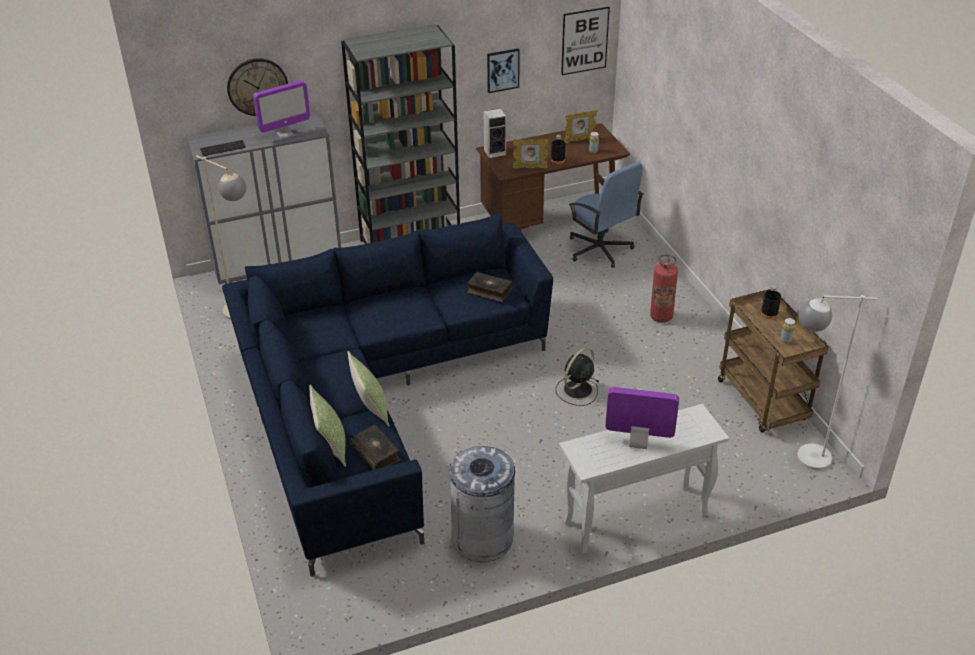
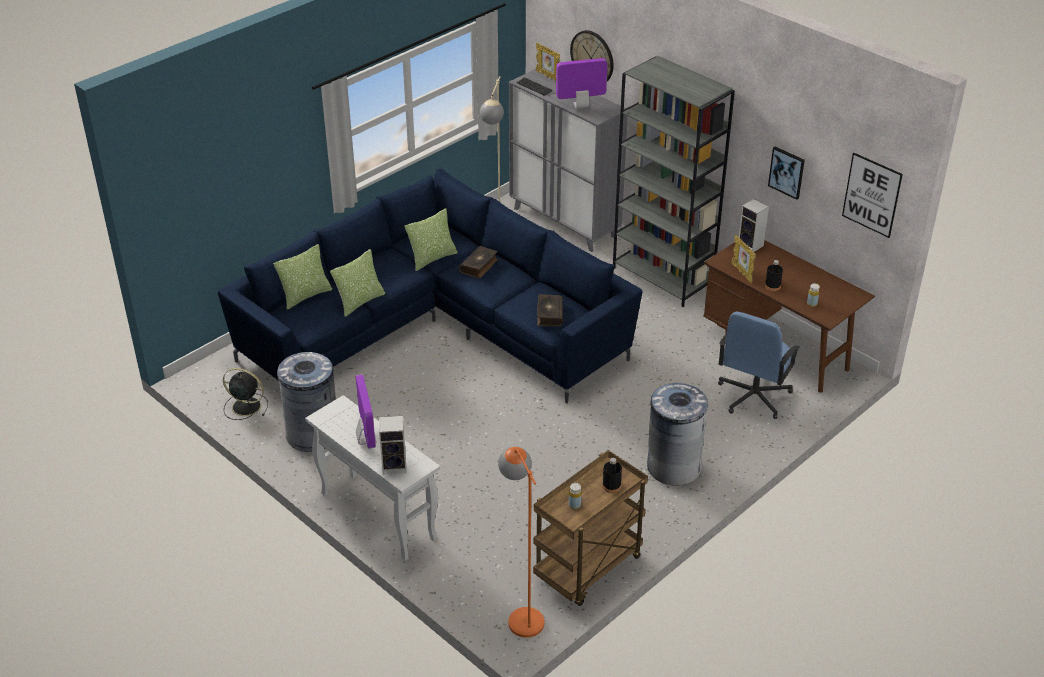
camera: 65 degrees right, 0 degrees up
monitor [253,80,310,139] -> monitor turned 135 degrees clockwise [556,58,608,109]
book [350,425,400,470] -> book moved to [459,246,498,279]
black fan [556,347,599,406] -> black fan moved to [223,368,268,420]
picture frame [564,110,598,143] -> picture frame moved to [536,43,560,81]
fire extinguisher [650,255,678,323] -> grey trash can [647,383,708,486]
white floor lamp [797,295,877,470] -> orange floor lamp [498,447,544,638]
none -> speaker [379,416,406,475]
none -> pillow [405,208,457,271]

